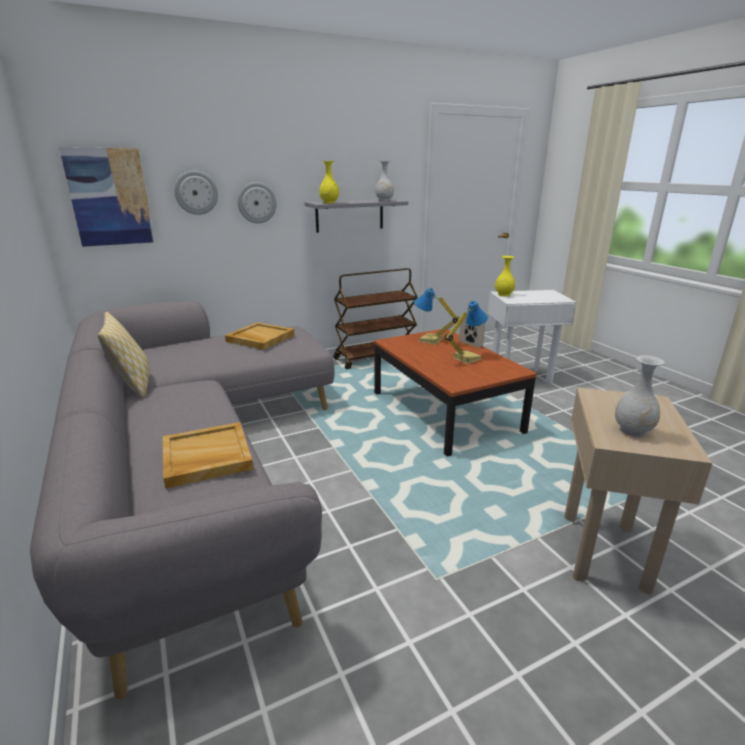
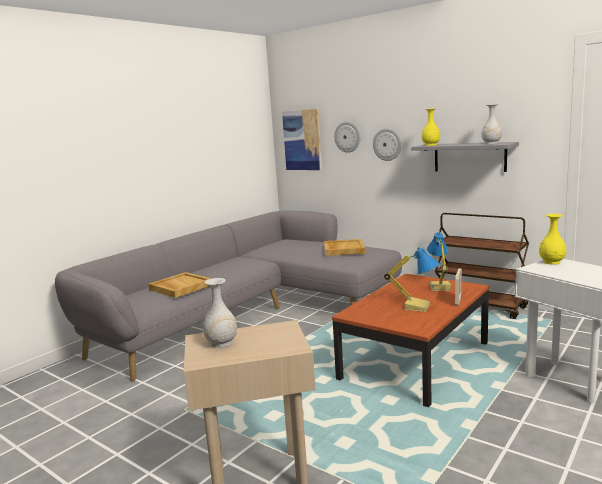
camera: 65 degrees right, 10 degrees down
pillow [98,312,150,398] -> none

